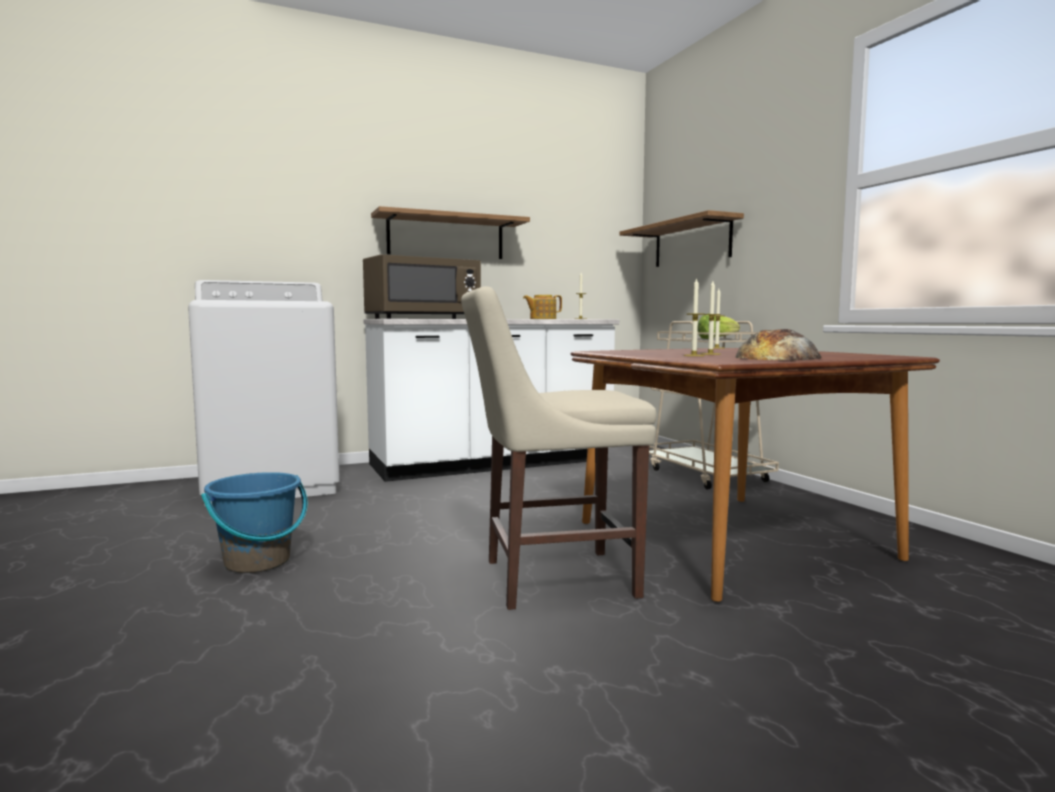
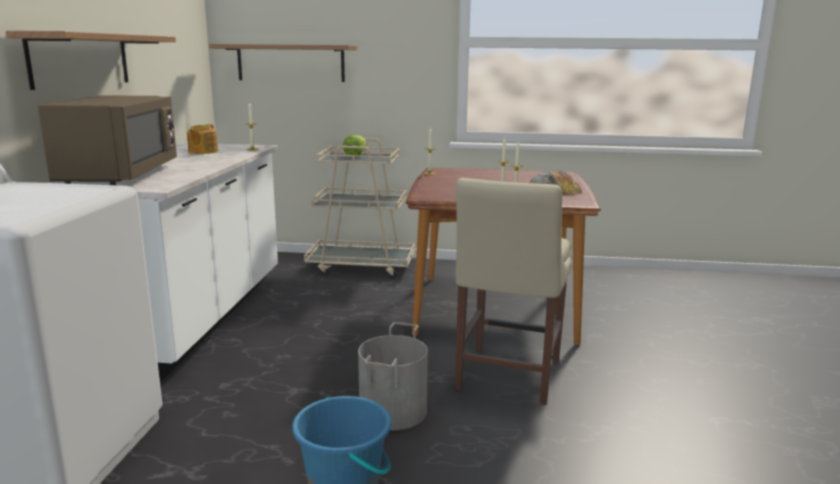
camera: 60 degrees left, 10 degrees up
none -> grey bucket [358,322,428,430]

